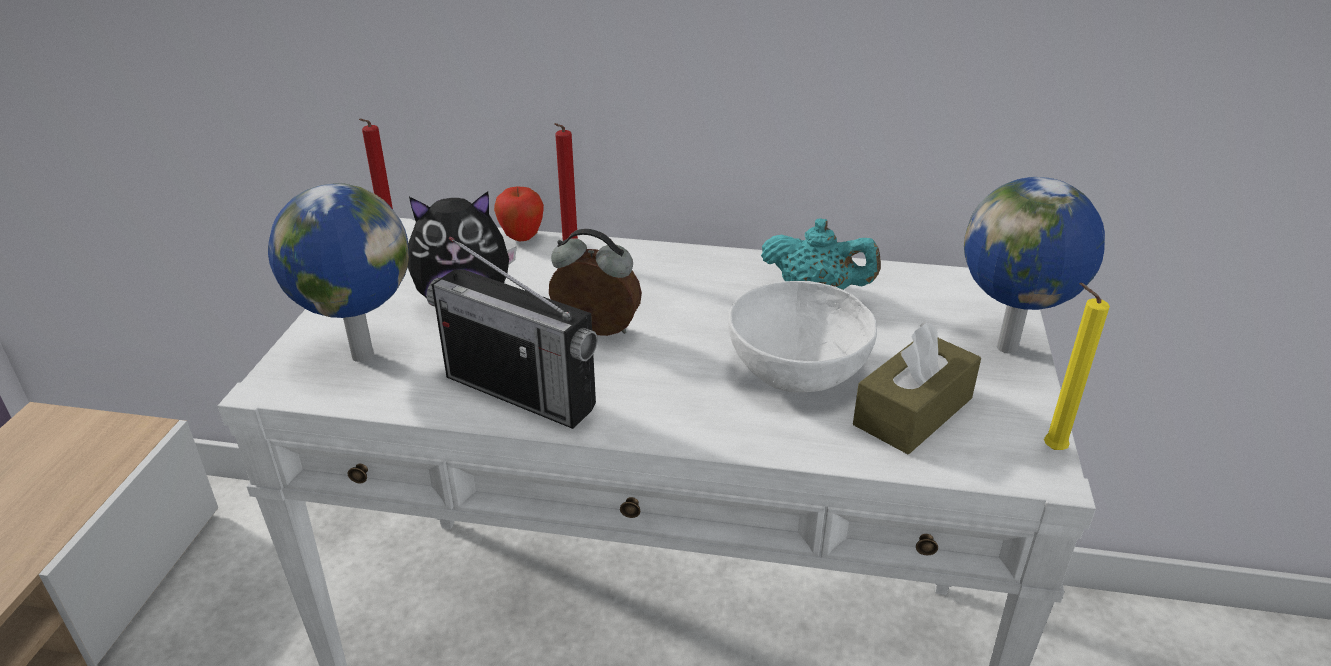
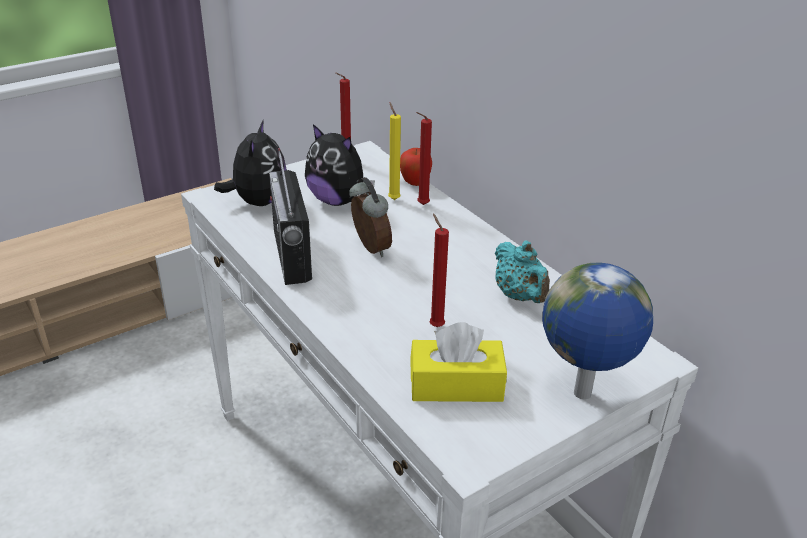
camera: 45 degrees right, 0 degrees up
globe [268,183,409,362] -> plush toy [214,119,287,206]
white bowl [728,281,877,392] -> red candle [430,214,449,327]
brown tissue box [853,322,981,454] -> yellow tissue box [410,322,507,402]
yellow candle [1044,283,1110,450] -> yellow candle moved to [388,103,401,200]

